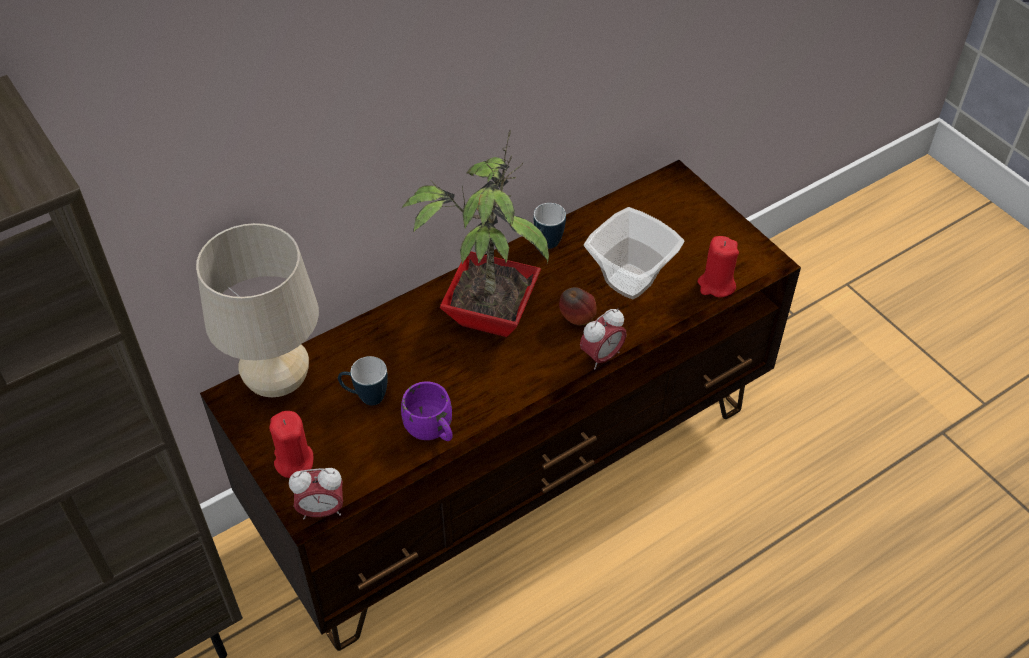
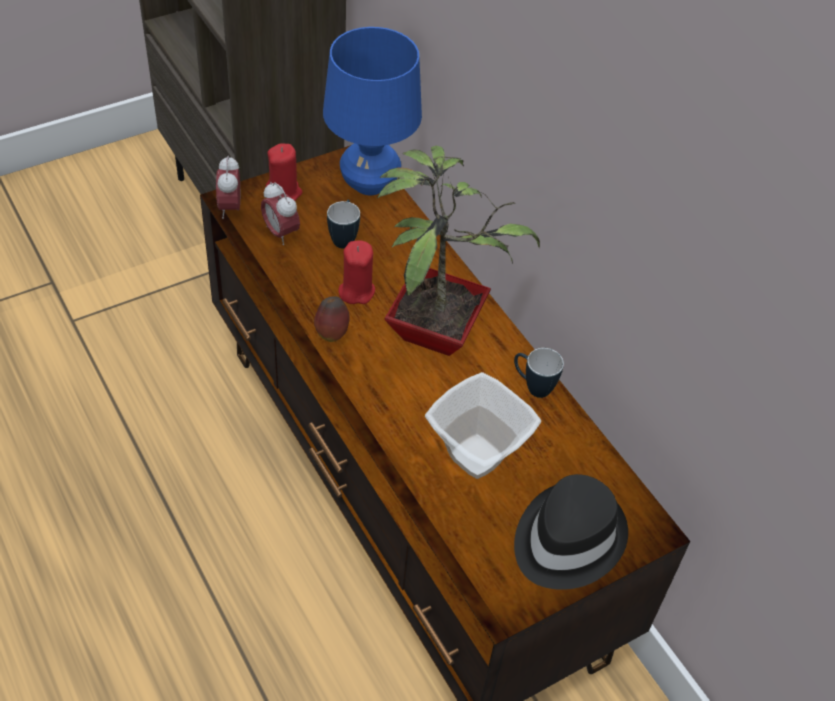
camera: 90 degrees right, 0 degrees up
beige table lamp [196,223,319,397] -> blue table lamp [323,27,422,195]
purple mug [401,381,453,441] -> none
apple [559,287,597,325] -> apple moved to [314,296,350,342]
alarm clock [580,309,627,369] -> alarm clock moved to [261,182,300,245]
red candle [698,236,739,297] -> red candle moved to [339,240,375,304]
none -> black hat [514,474,628,590]

